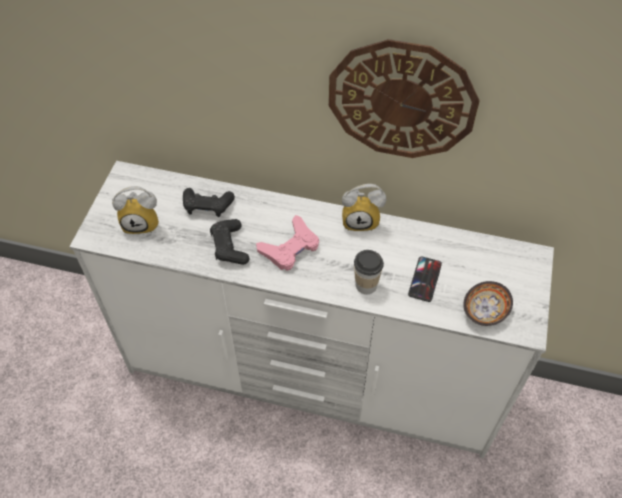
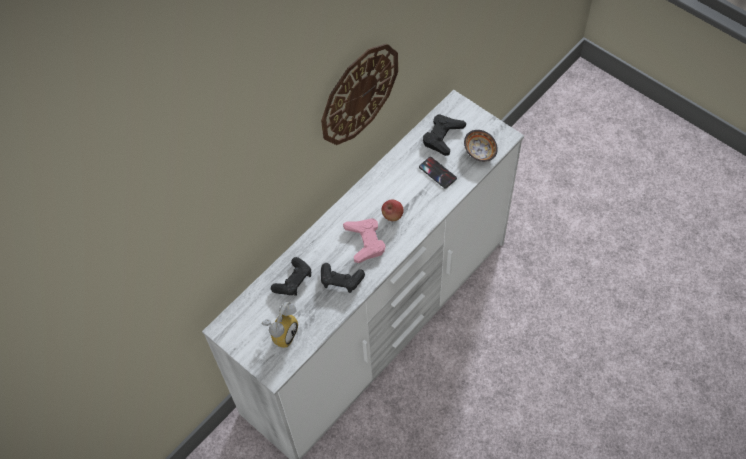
camera: 60 degrees left, 5 degrees up
alarm clock [342,184,386,231] -> none
cup [354,250,384,294] -> none
none -> apple [381,199,404,221]
none -> black game controller [423,114,466,156]

